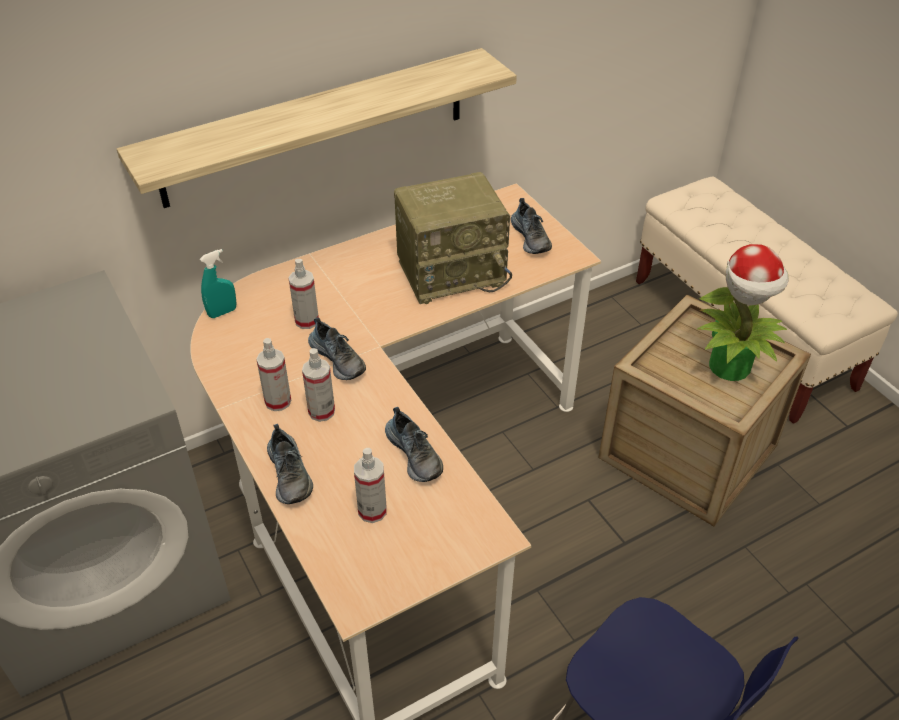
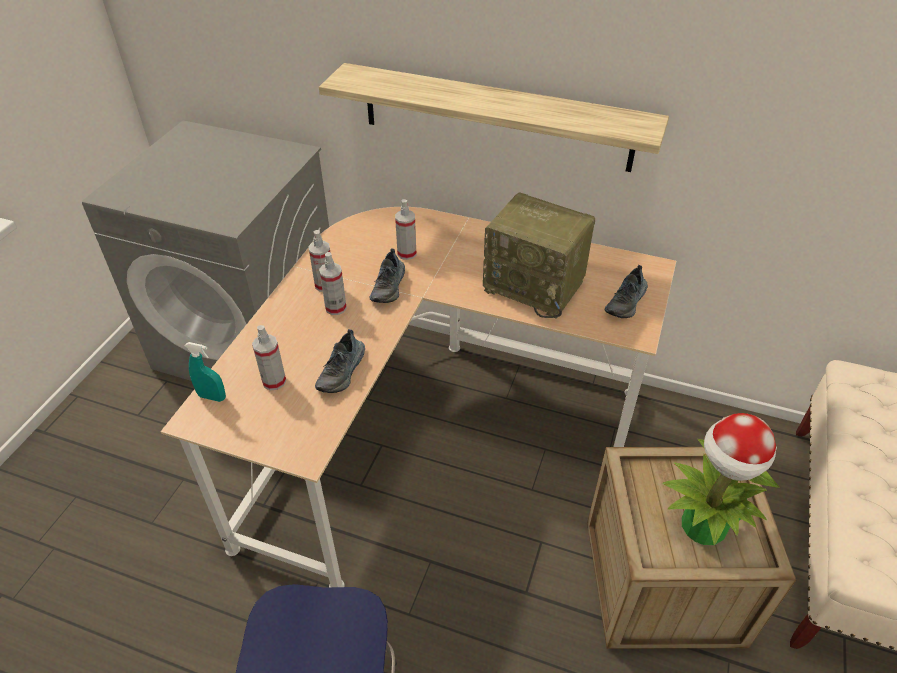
camera: 50 degrees right, 0 degrees up
turquoise spray bottle [200,249,237,318] -> turquoise spray bottle moved to [185,342,226,402]
shoe [267,424,313,504] -> none

